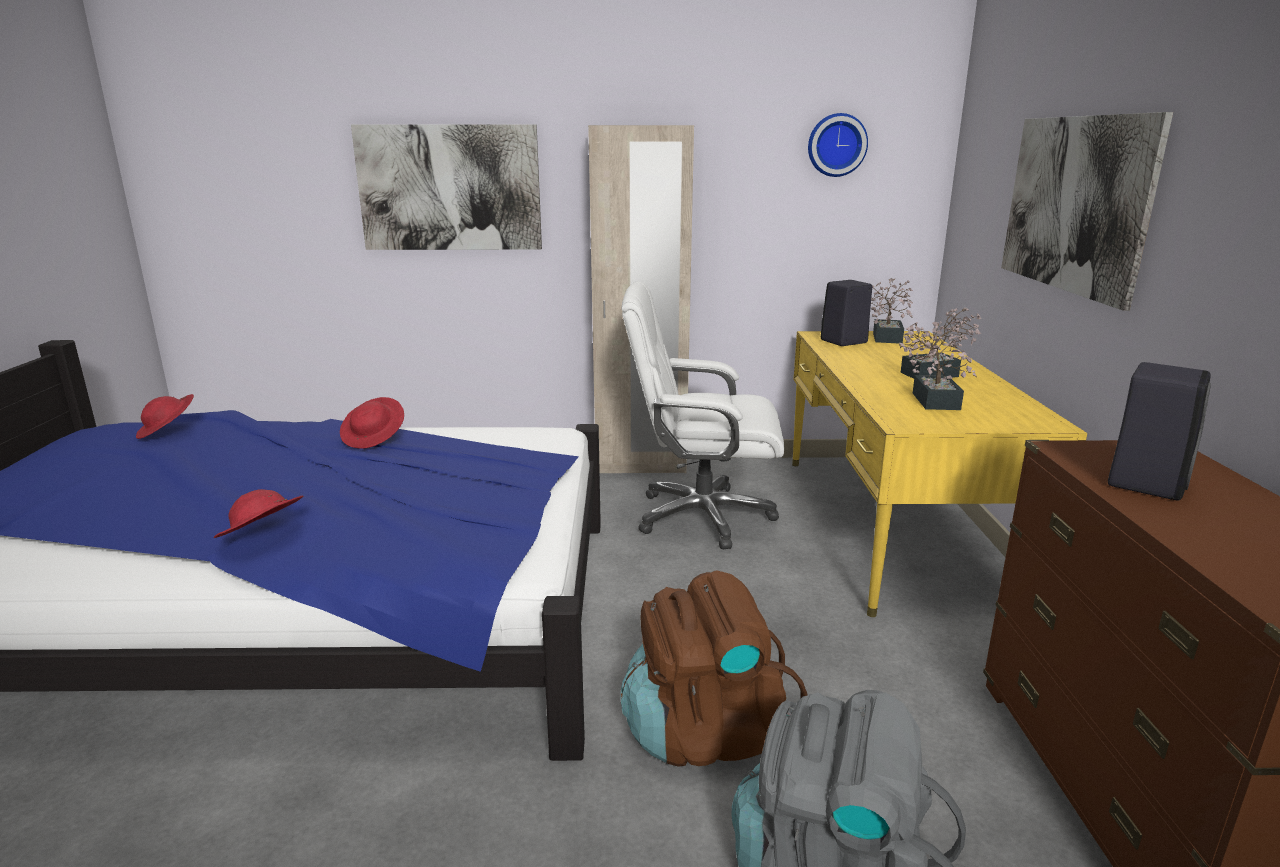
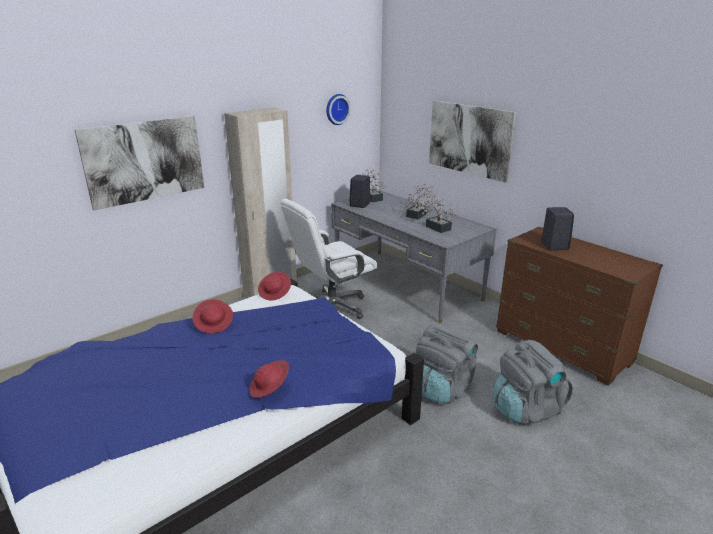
camera: 40 degrees left, 5 degrees up
red hat [136,394,194,439] -> red hat moved to [258,272,291,301]
brown backpack [620,570,807,767] -> grey backpack [416,323,478,404]
yellow desk [792,331,1087,617] -> grey desk [331,190,497,324]

